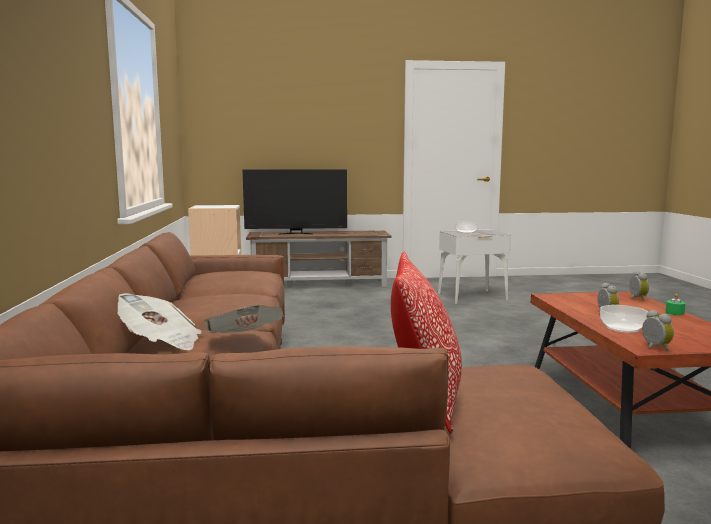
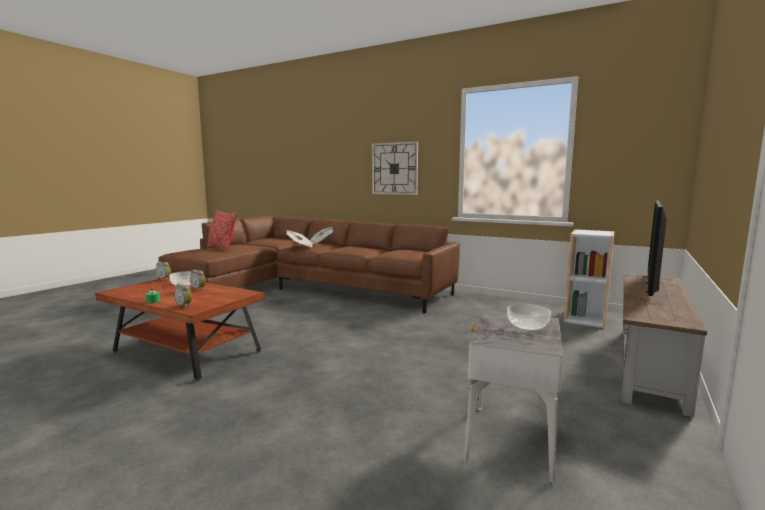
camera: 125 degrees right, 0 degrees up
none -> wall clock [372,141,418,195]

